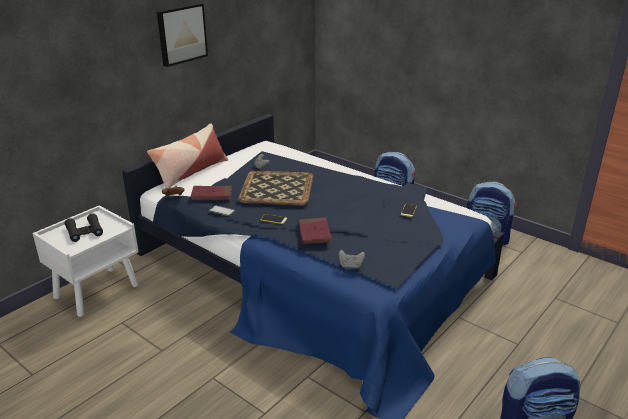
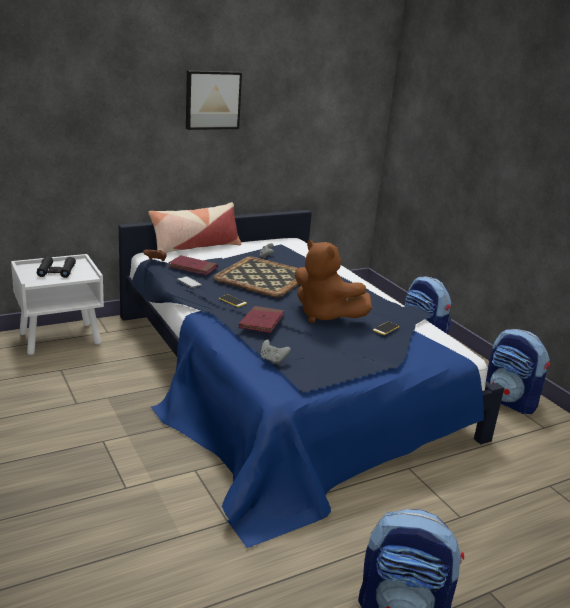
camera: 20 degrees right, 5 degrees down
none -> brown plush toy [295,240,372,323]

